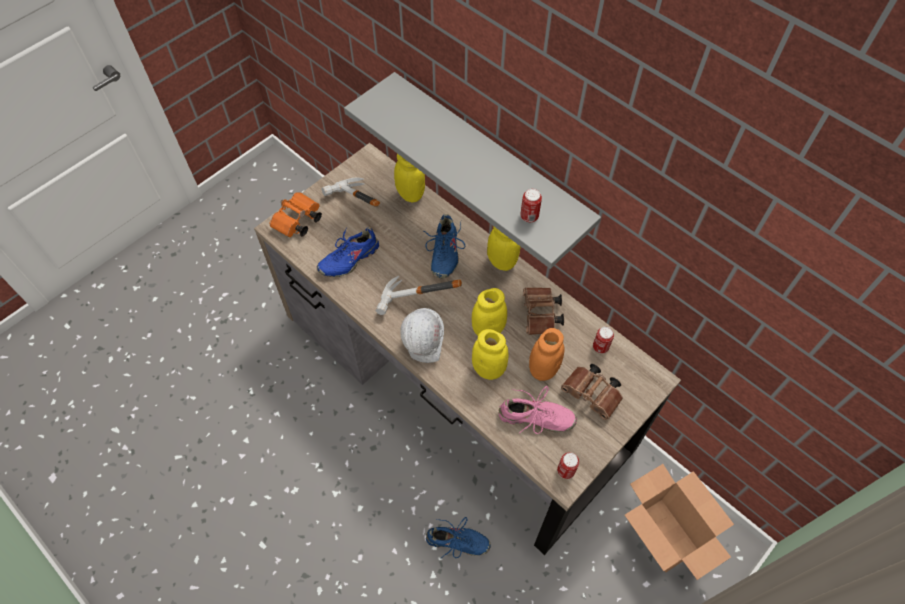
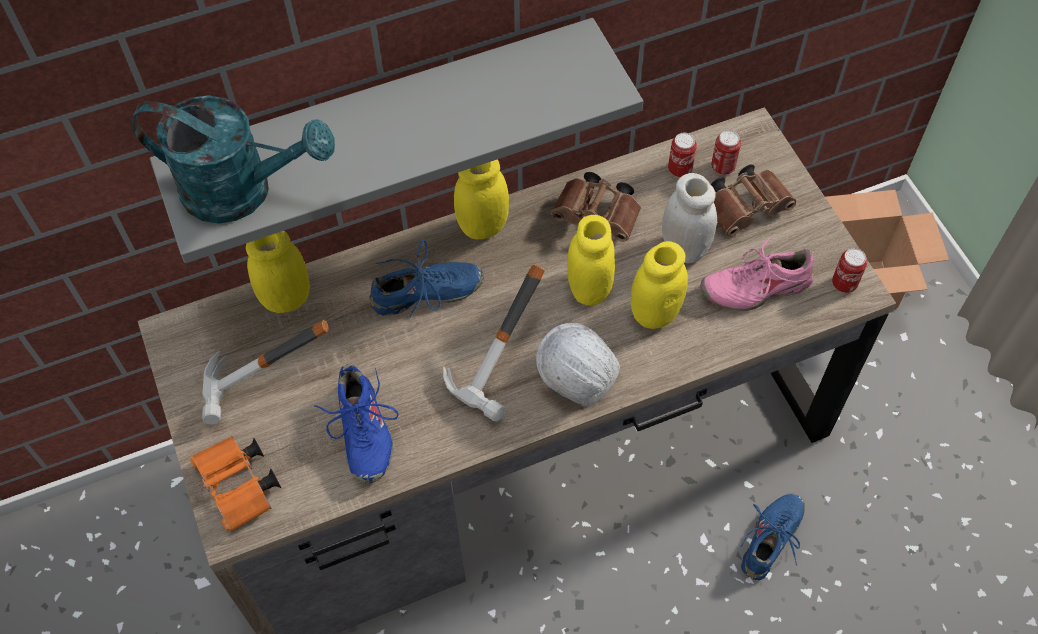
camera: 65 degrees left, 0 degrees up
blue shoe [424,214,465,278] -> blue shoe turned 45 degrees counterclockwise [369,240,484,318]
pink shoe [498,386,577,434] -> pink shoe turned 135 degrees counterclockwise [700,236,814,311]
can [520,189,542,222] -> can moved to [711,130,741,175]
orange jar [529,328,564,381] -> white jar [662,173,717,263]
none -> turquoise watering can [131,95,335,224]

